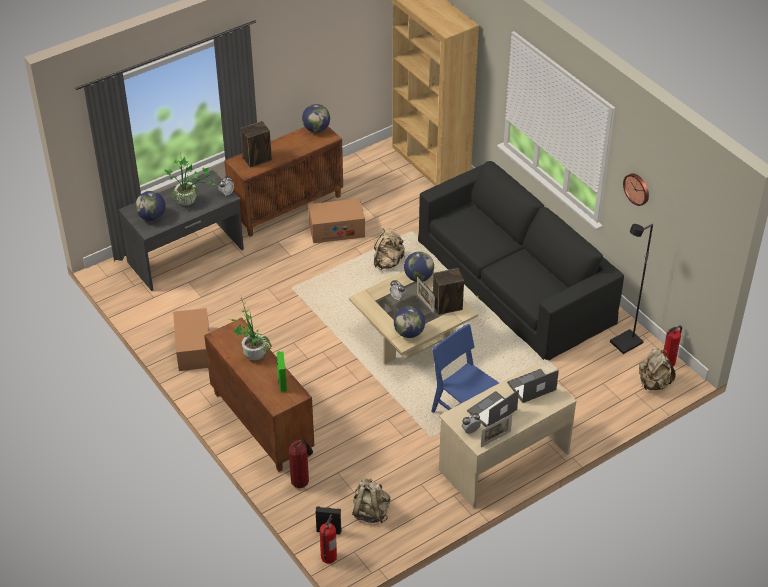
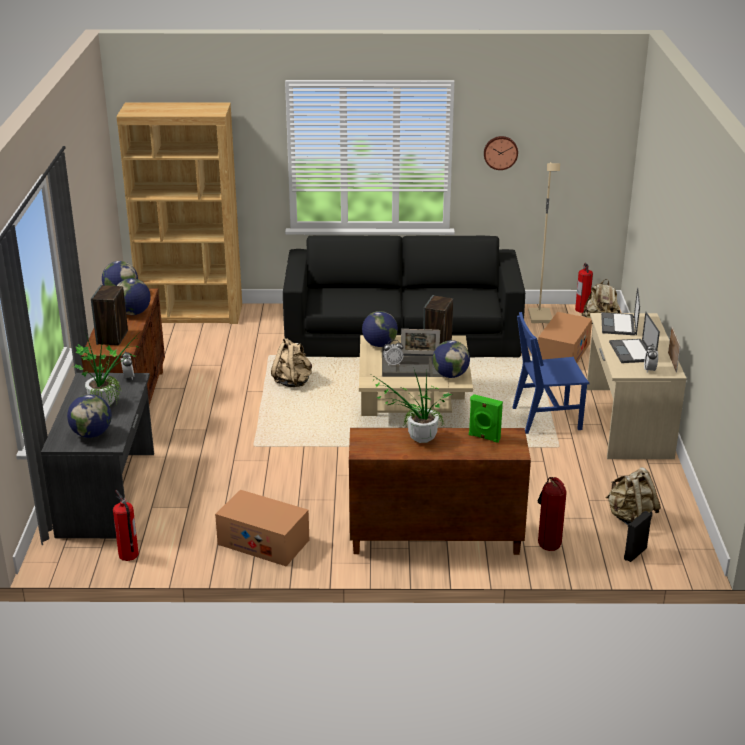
camera: 55 degrees left, 15 degrees down
cardboard box [308,198,365,243] -> cardboard box moved to [538,312,592,363]
fire extinguisher [320,514,337,564] -> fire extinguisher moved to [113,490,139,561]
black floor lamp [610,224,653,354] -> beige floor lamp [528,162,560,323]
none -> globe [117,278,151,315]

